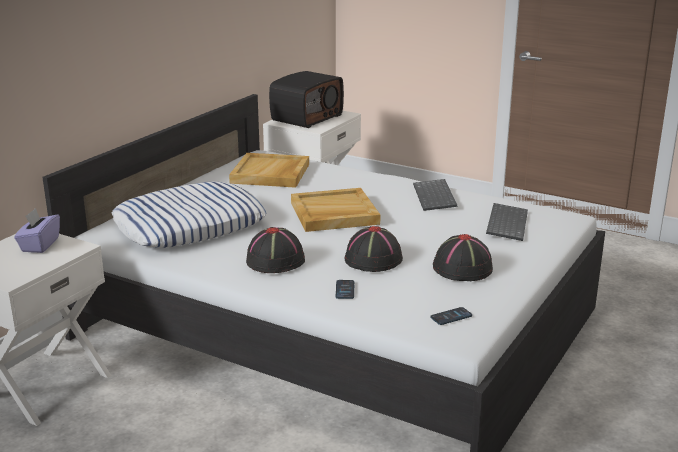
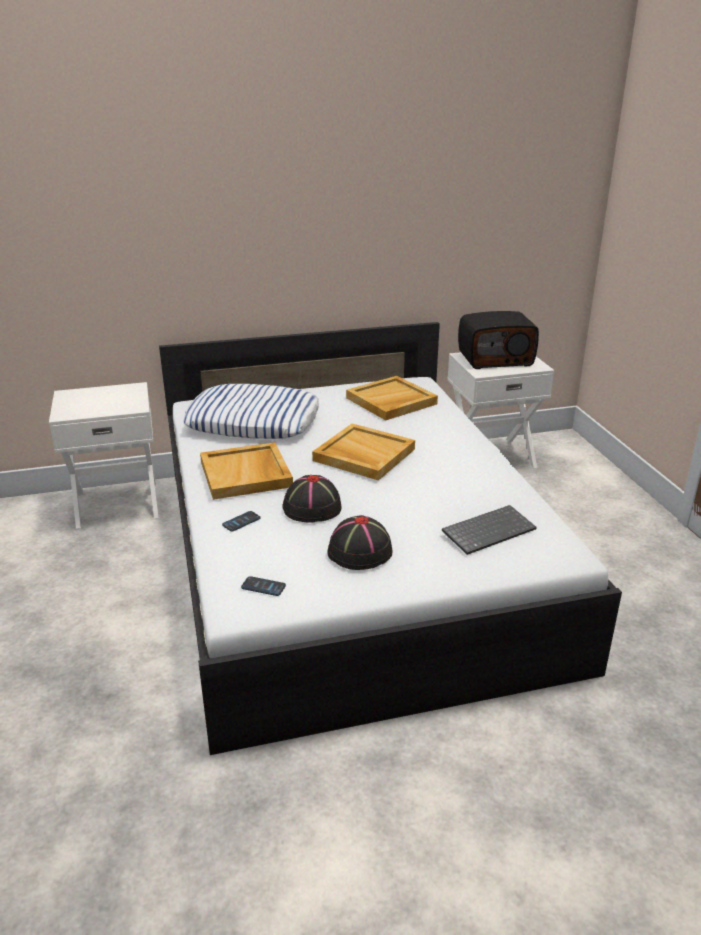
camera: 45 degrees right, 5 degrees up
purple tissue box [14,208,60,253] -> none
black hat [246,227,305,273] -> beige tray [200,442,293,500]
keyboard [413,179,457,211] -> none

